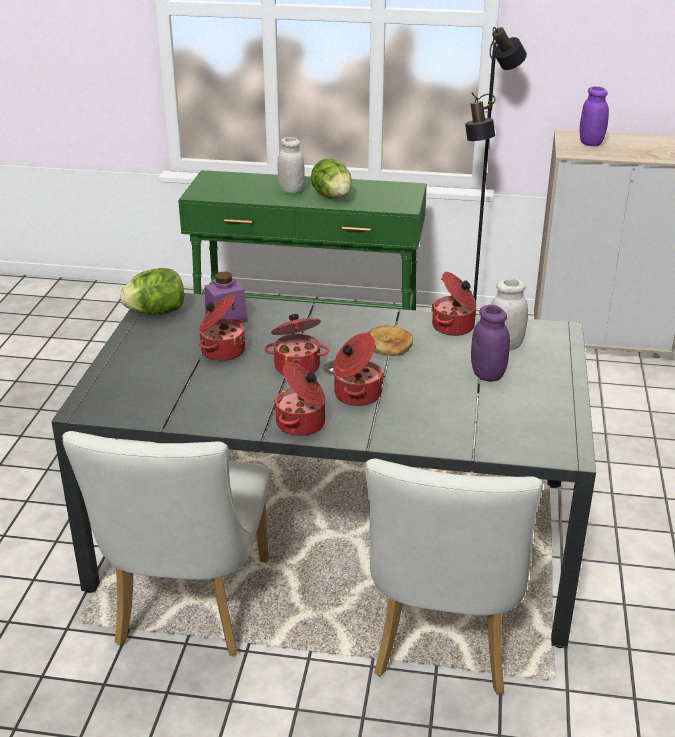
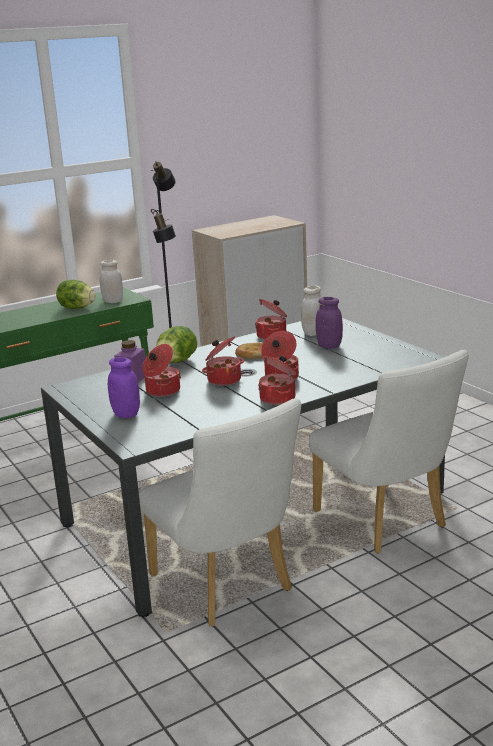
camera: 40 degrees left, 10 degrees down
lettuce [120,268,184,315] -> lettuce moved to [156,326,197,363]
white jar [278,137,305,194] -> white jar moved to [100,260,123,303]
purple jar [580,86,609,146] -> purple jar moved to [108,357,140,418]

